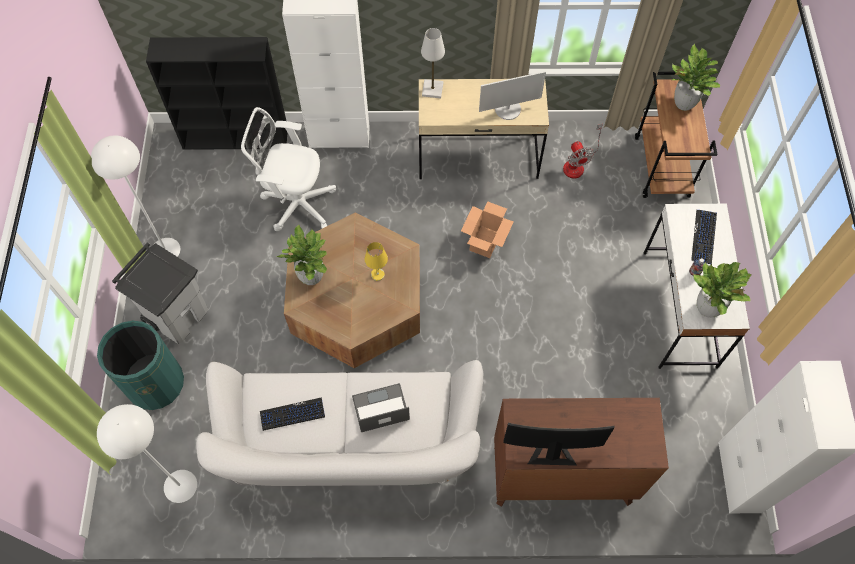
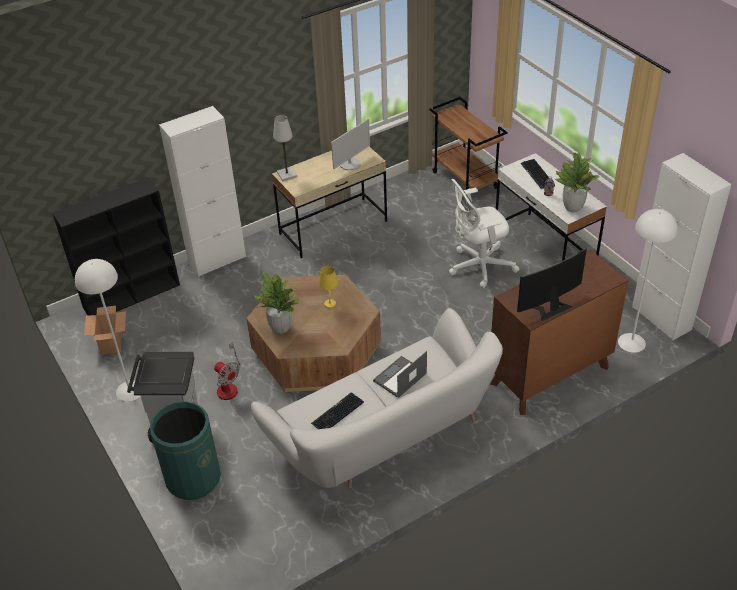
camera: 30 degrees left, 20 degrees down
white floor lamp [97,404,197,503] -> white floor lamp moved to [618,209,678,353]
white office chair [241,107,336,231] -> white office chair moved to [449,179,520,288]
cardboard box [461,201,514,258] -> cardboard box moved to [84,306,126,355]
fan [563,124,603,179] -> fan moved to [214,342,240,400]
potted plant [670,44,720,111] -> none

